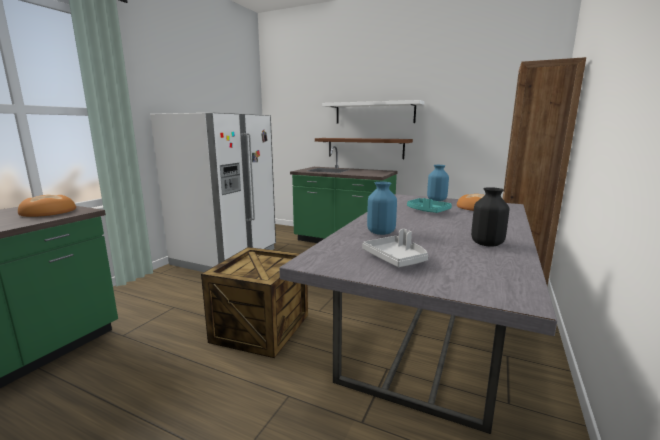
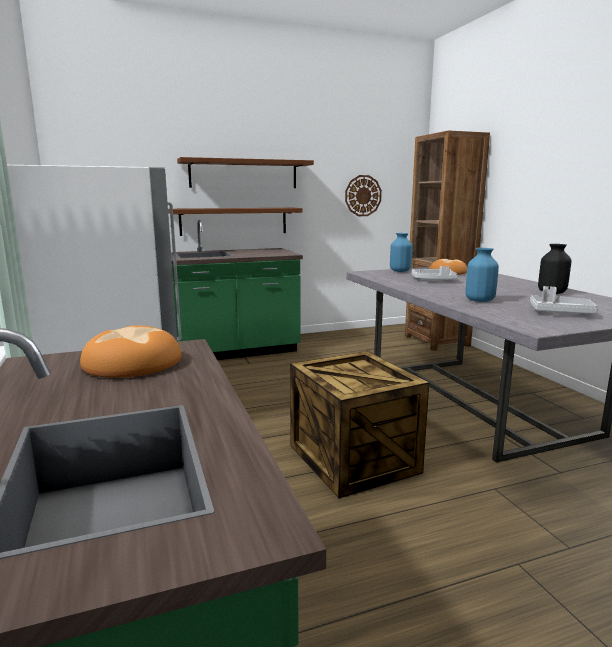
camera: 45 degrees left, 0 degrees up
white shelf [322,100,424,124] -> brown shelf [177,157,314,188]
turquoise tray [407,198,452,213] -> grey tray [411,266,458,281]
none -> wall clock [345,175,382,216]

